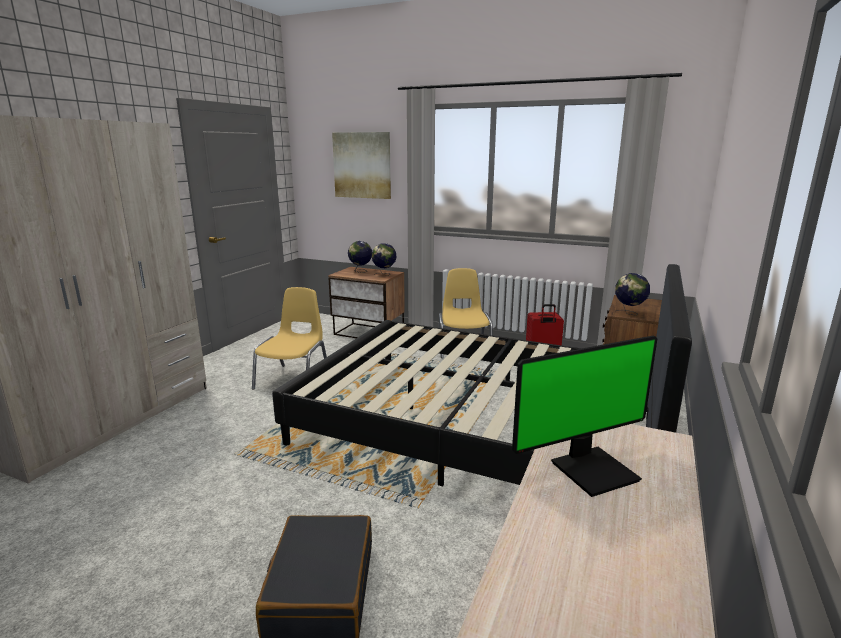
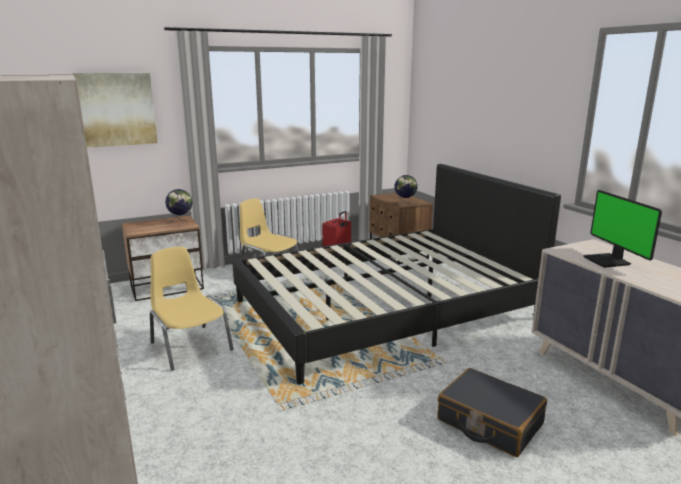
camera: 50 degrees left, 0 degrees up
globe [348,241,372,273] -> none
monitor [512,336,657,497] -> monitor turned 150 degrees clockwise [583,190,662,268]

